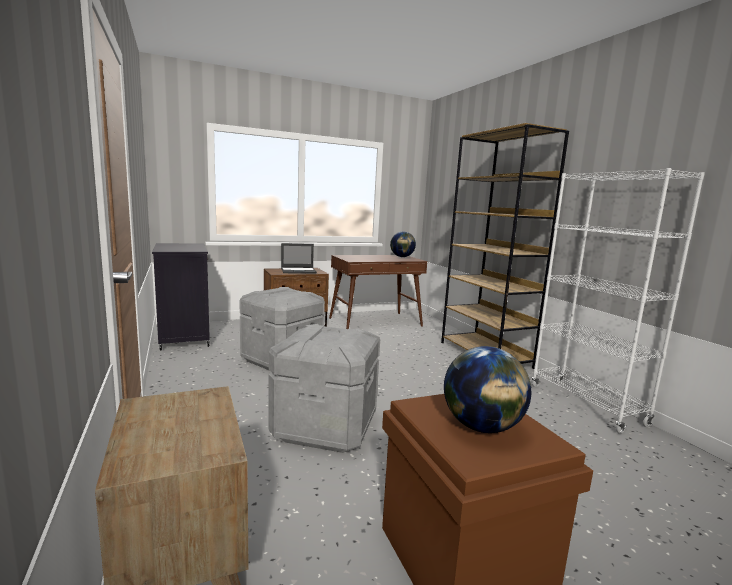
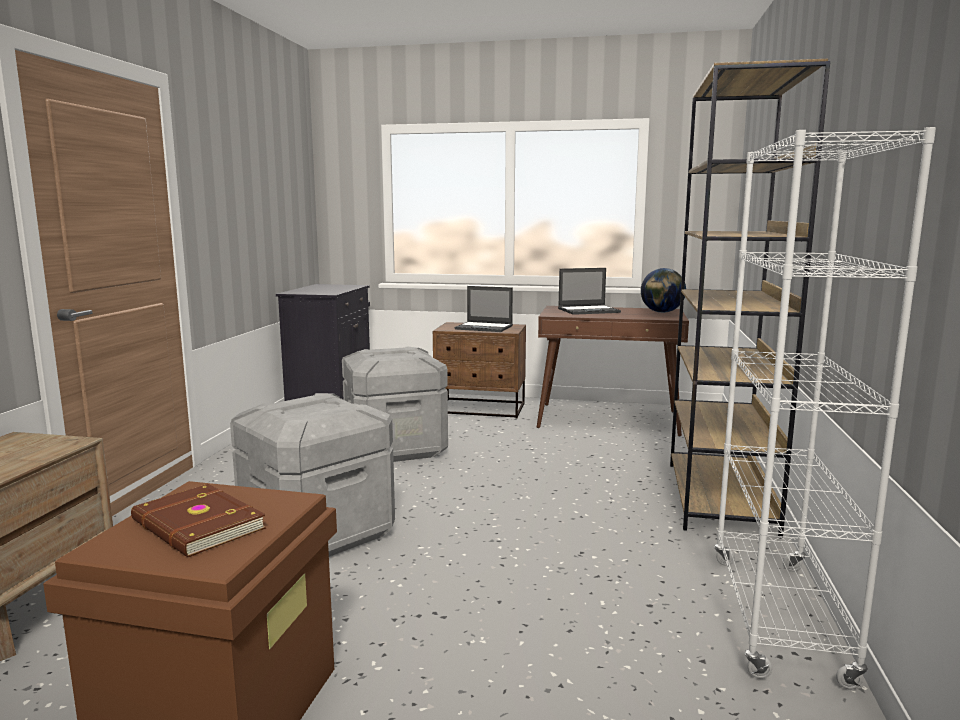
camera: 35 degrees right, 0 degrees up
globe [444,346,531,433] -> brown book [131,484,266,557]
none -> laptop [558,268,621,315]

